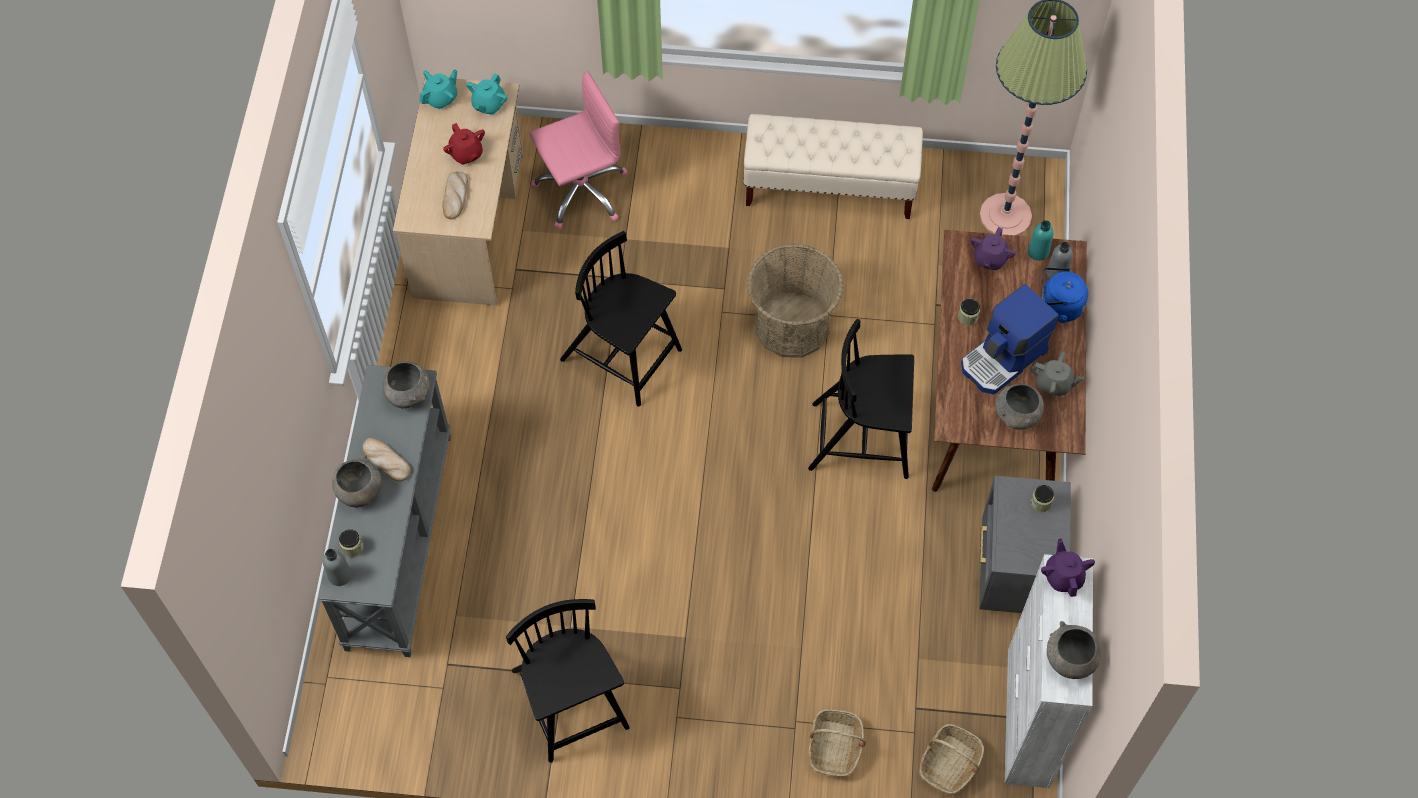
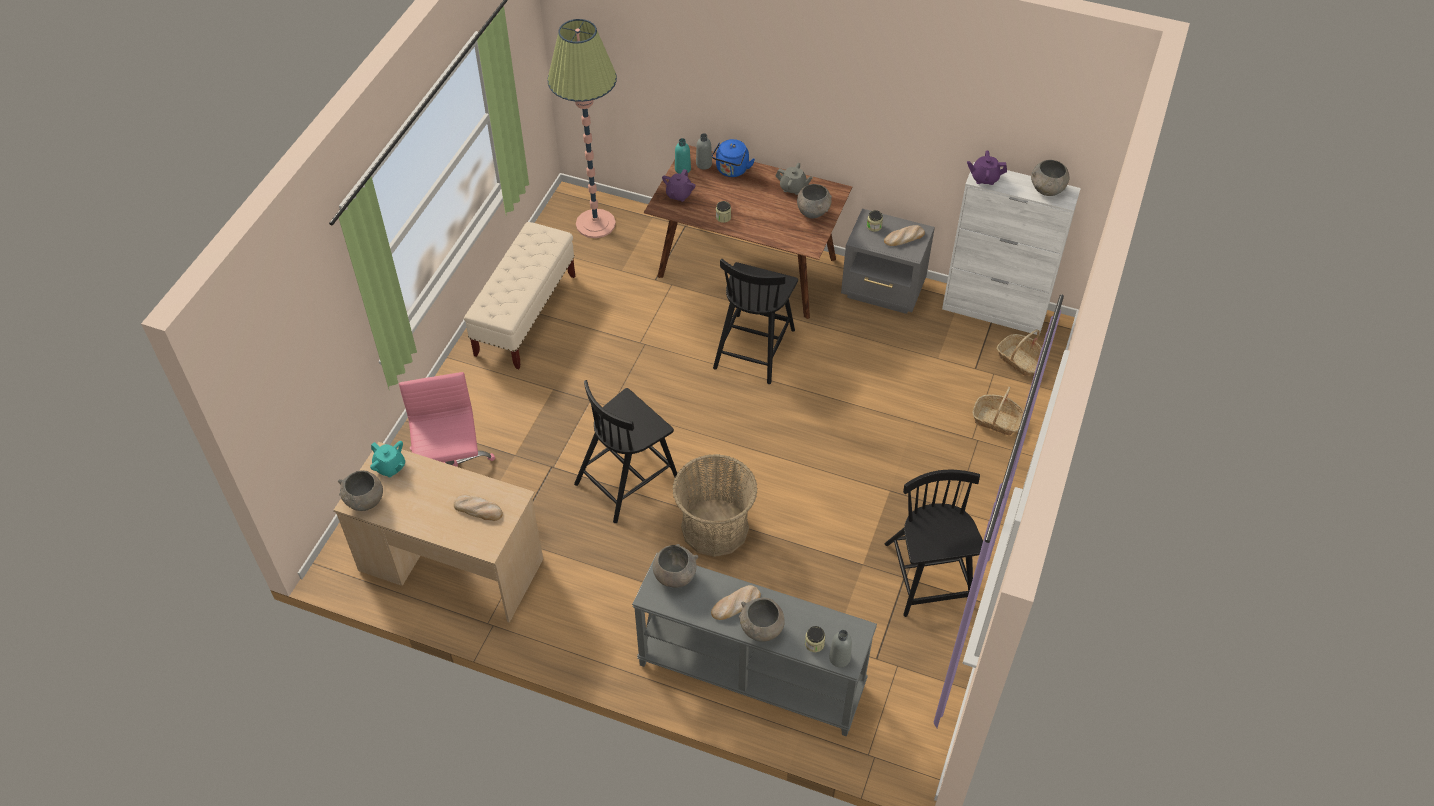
camera: 75 degrees left, 10 degrees down
turquoise teapot [419,69,458,109] -> grey bowl [338,470,383,511]
red teapot [443,123,485,165] -> none
black chair [506,599,630,763] -> black chair turned 90 degrees clockwise [885,470,983,617]
basket [747,244,843,358] -> basket moved to [672,454,758,557]
coffee machine [961,284,1059,394] -> none
purple teapot [970,227,1016,270] -> purple teapot turned 75 degrees clockwise [662,169,696,202]
grey teapot [1031,352,1084,396] -> grey teapot turned 75 degrees clockwise [775,163,813,195]
none -> bread [884,225,925,246]

